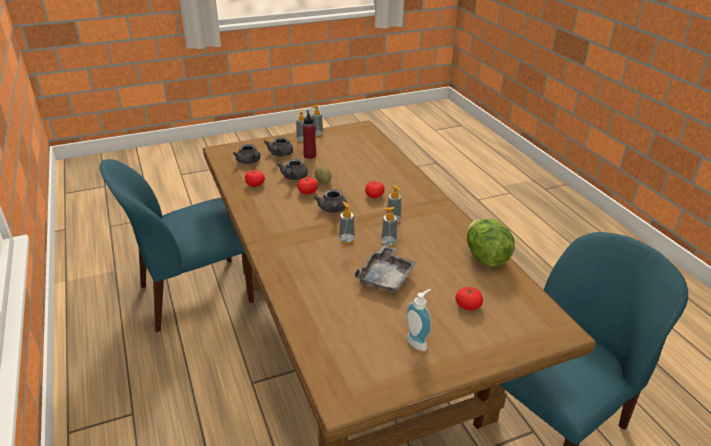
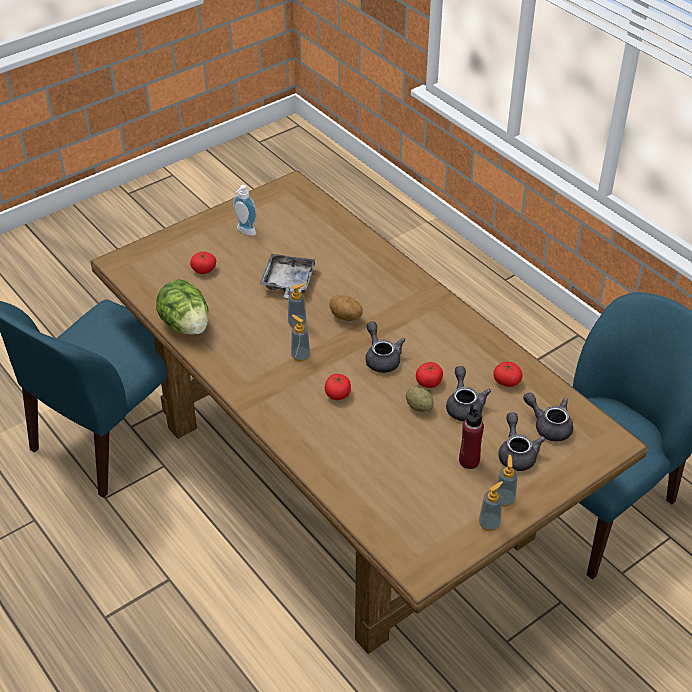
camera: 165 degrees right, 10 degrees up
soap dispenser [339,201,355,244] -> potato [329,294,363,321]

